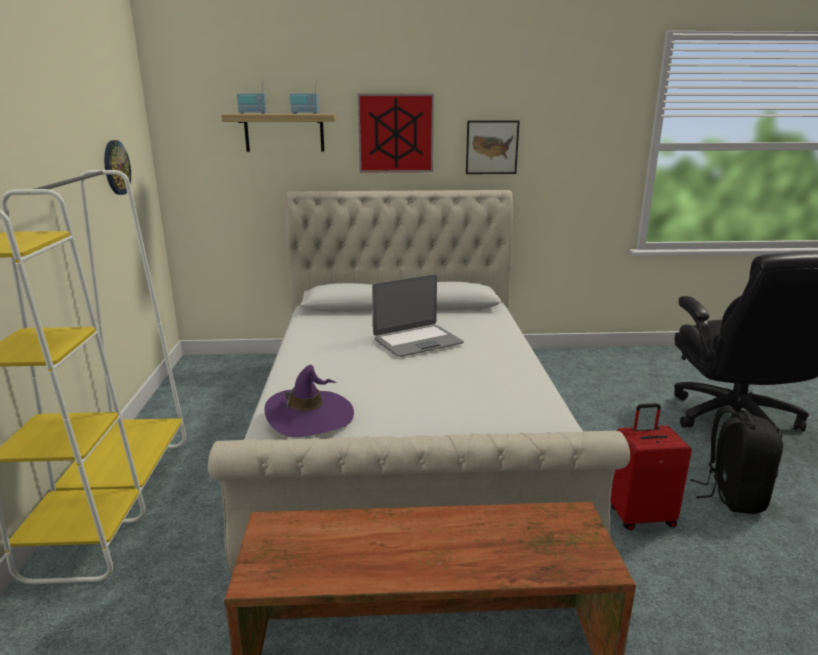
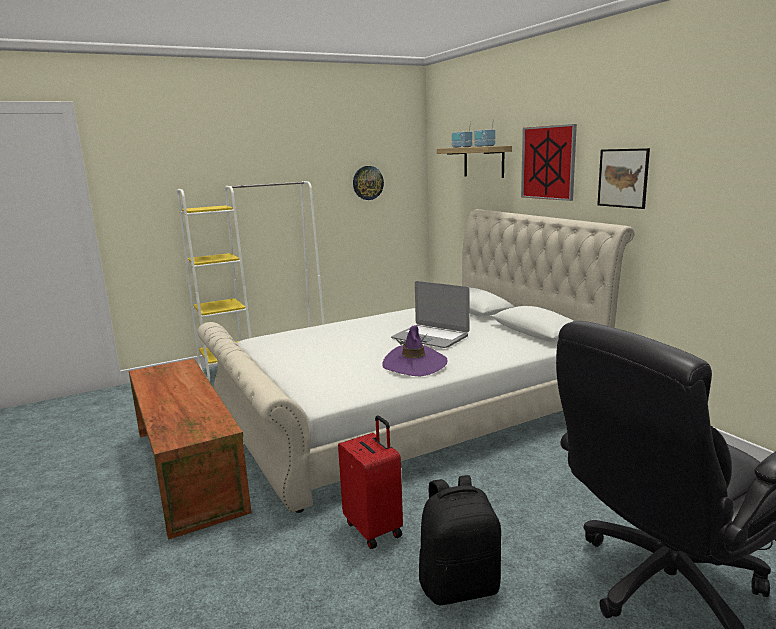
camera: 65 degrees right, 5 degrees down
purple hat [264,365,354,437] -> purple hat moved to [382,325,448,376]

